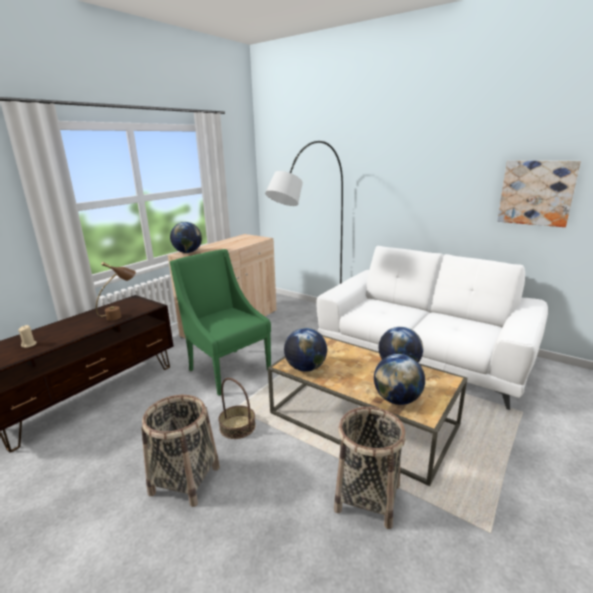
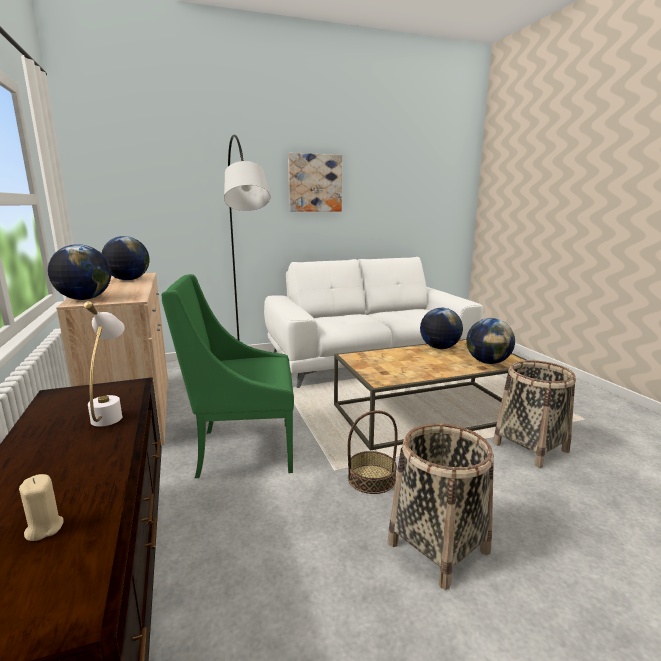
camera: 55 degrees left, 5 degrees down
brown table lamp [96,262,136,320] -> white table lamp [84,301,125,427]
globe [284,328,327,371] -> globe moved to [102,236,149,280]
picture [497,160,581,227] -> picture moved to [288,153,342,212]

